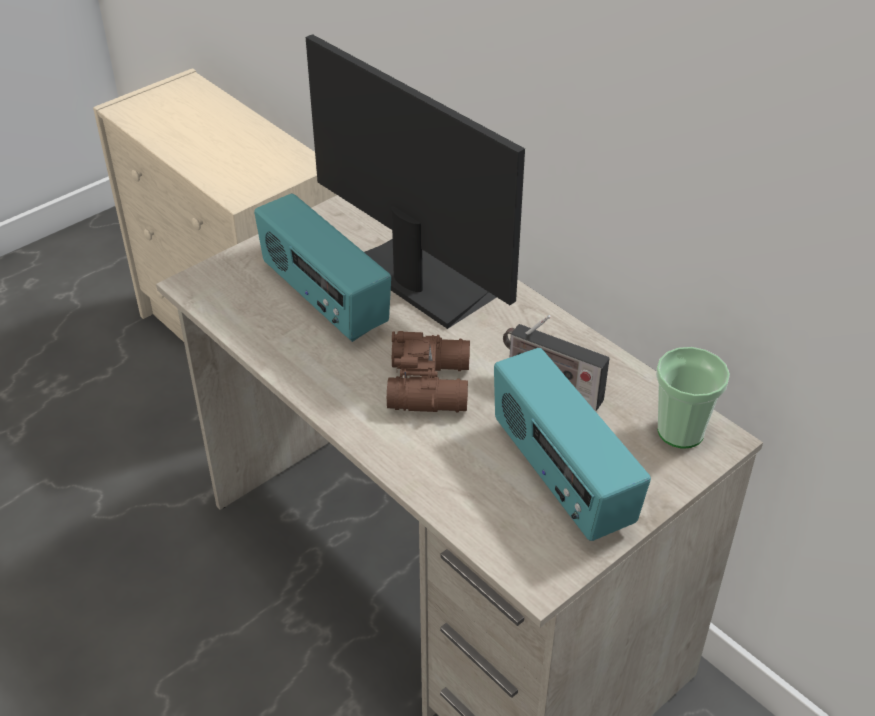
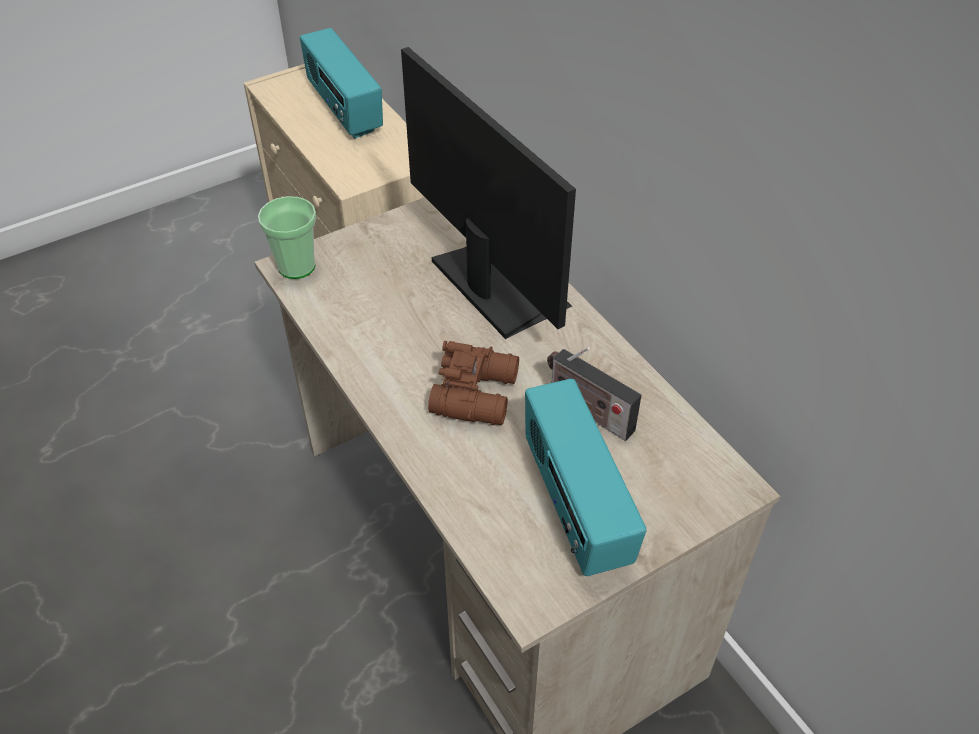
camera: 10 degrees right, 5 degrees up
radio [254,193,391,342] -> radio moved to [300,28,383,139]
cup [656,347,730,449] -> cup moved to [258,196,316,279]

